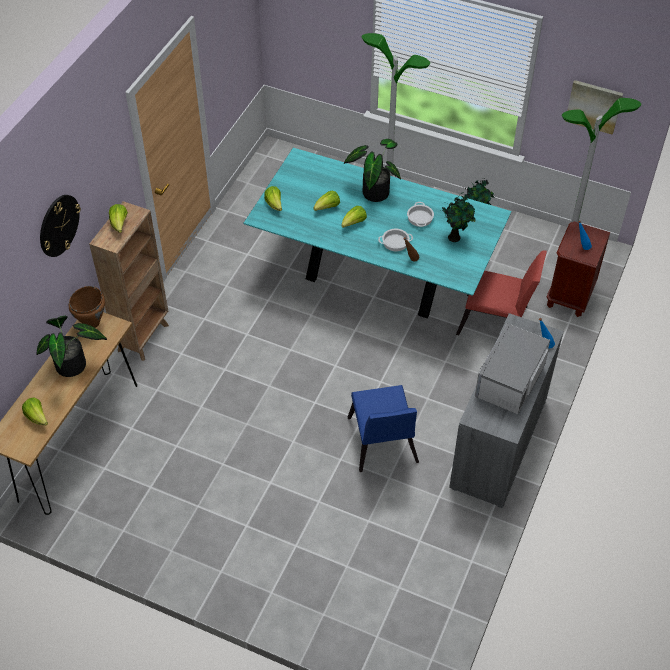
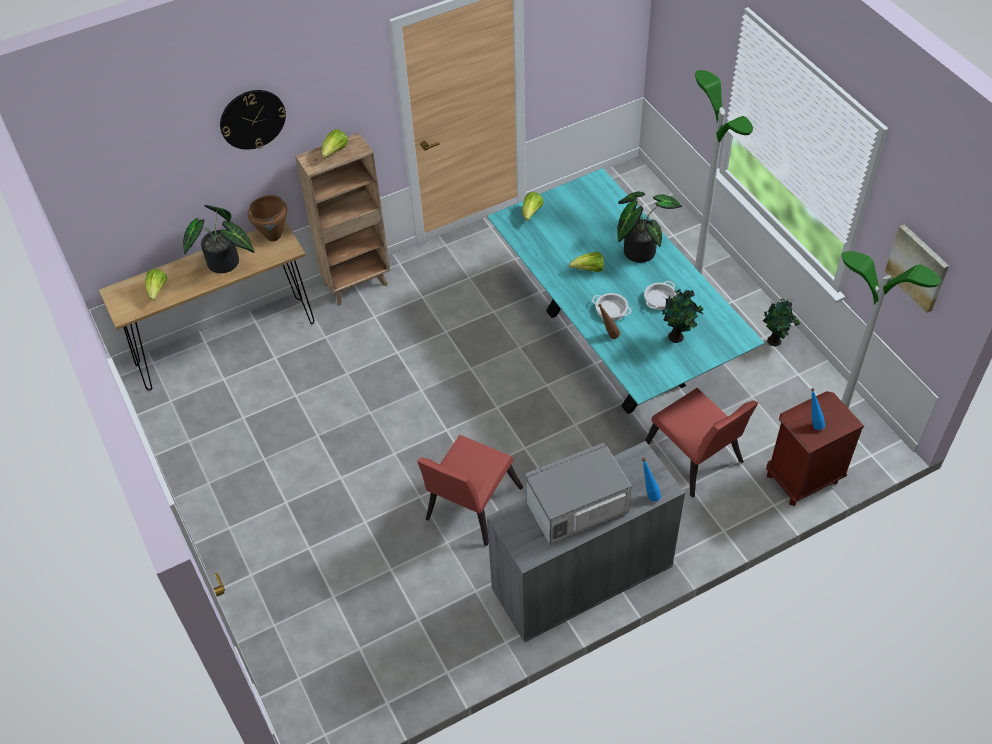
camera: 40 degrees right, 0 degrees up
lettuce [313,191,340,211] -> none
blue chair [348,385,419,472] -> red chair [417,435,523,546]

